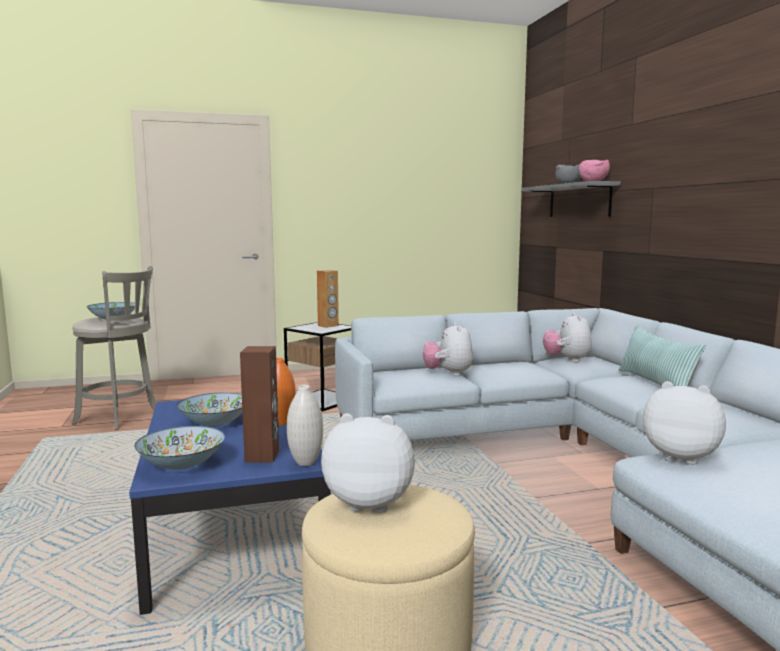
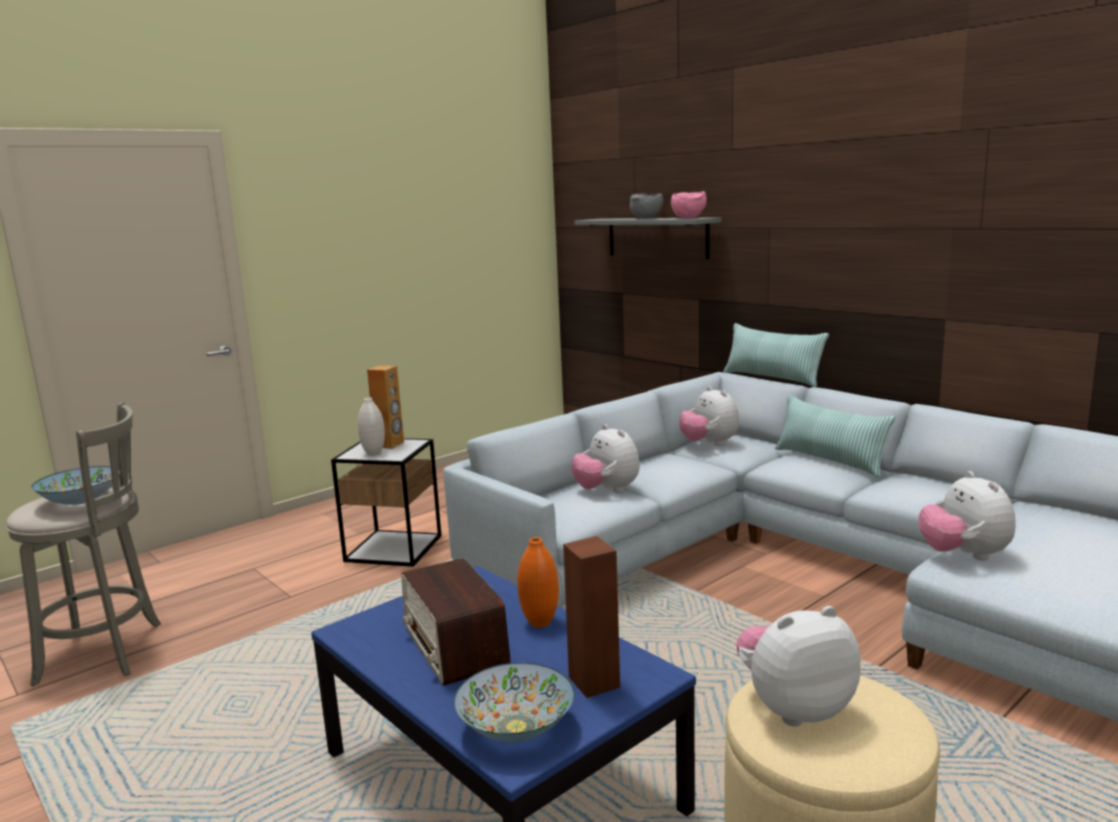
camera: 25 degrees left, 5 degrees up
bowl [177,393,242,427] -> radio [401,558,511,686]
white vase [287,385,323,466] -> white vase moved to [357,397,385,456]
plush toy [643,381,726,464] -> plush toy turned 105 degrees counterclockwise [918,471,1016,560]
none -> pillow [723,323,829,387]

